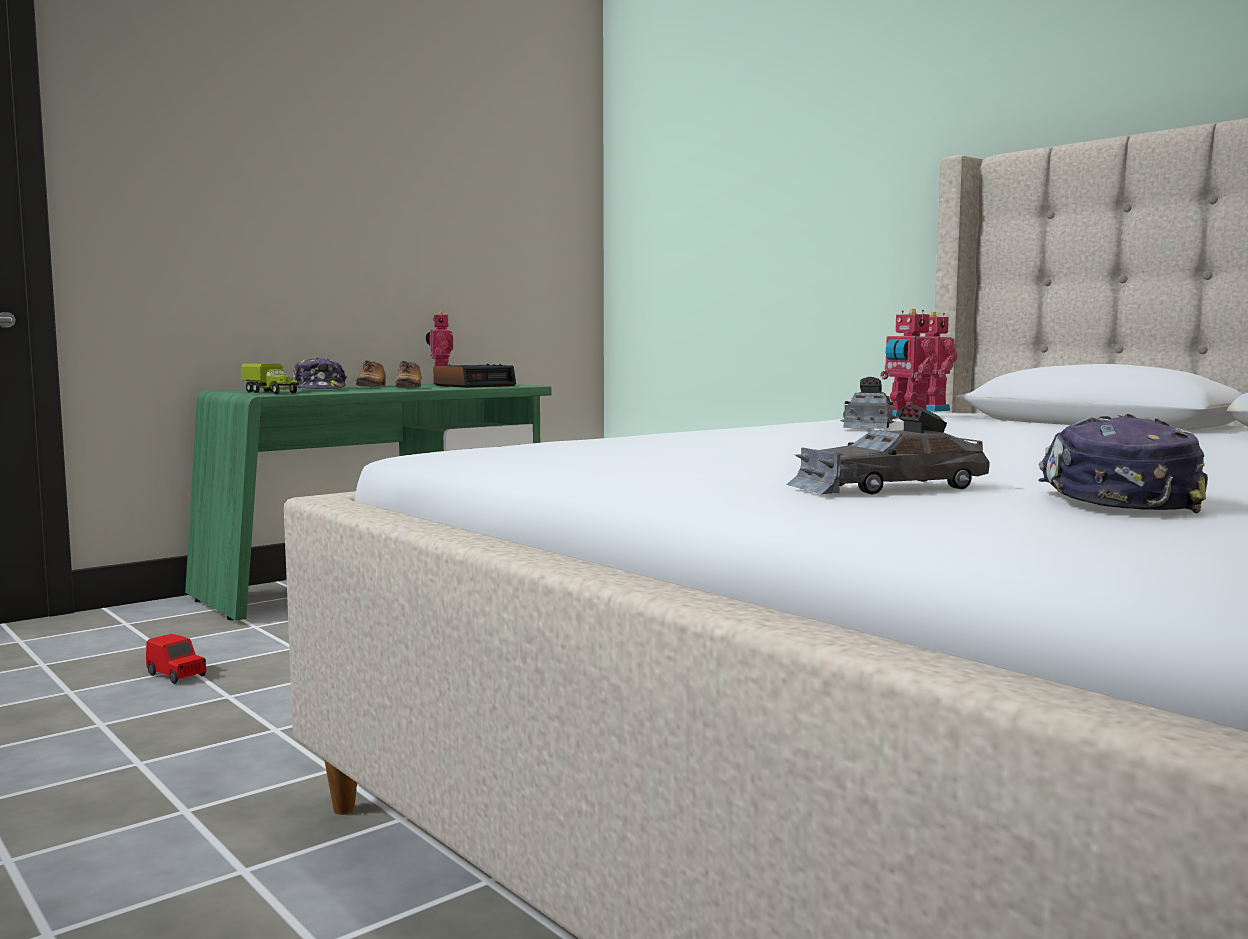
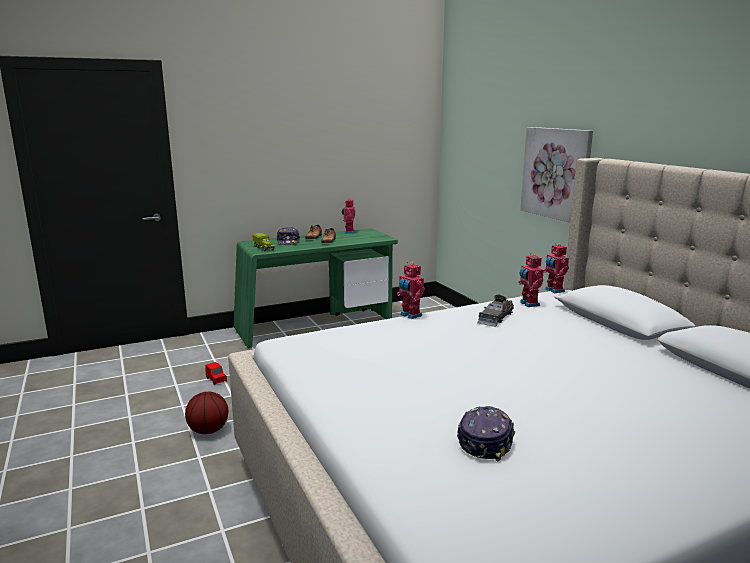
camera: 15 degrees right, 10 degrees up
alarm clock [433,364,516,388] -> none
grey toy car [786,404,990,494] -> none
none -> basketball [185,392,228,434]
none -> toy robot [397,262,425,319]
none -> picture [520,127,593,223]

